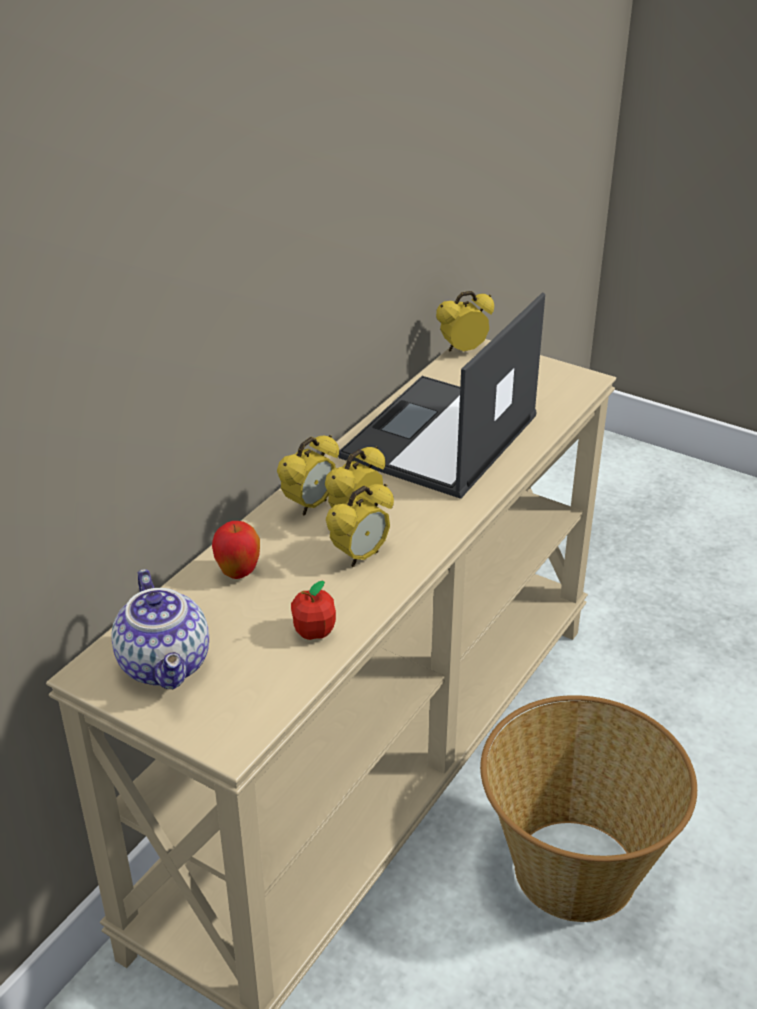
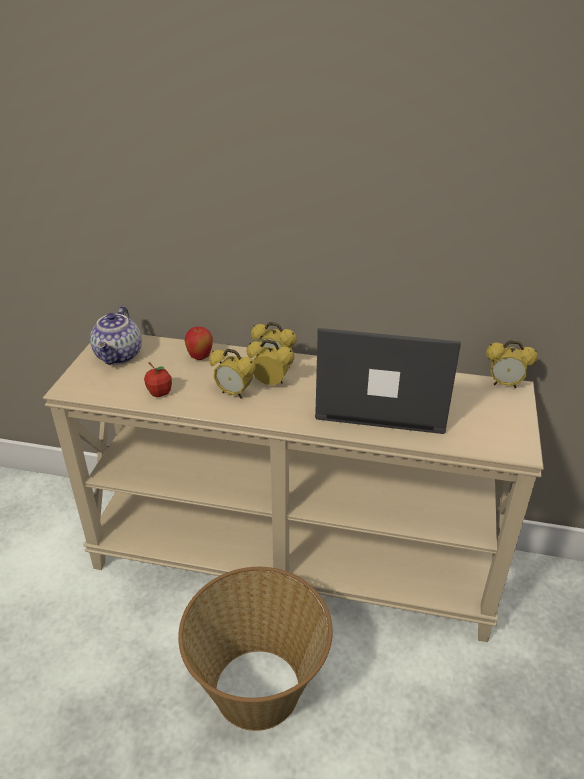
camera: 70 degrees right, 0 degrees up
teapot [111,569,209,689] -> teapot turned 45 degrees counterclockwise [90,306,142,365]
alarm clock [436,291,494,352] -> alarm clock turned 150 degrees clockwise [486,340,538,388]

